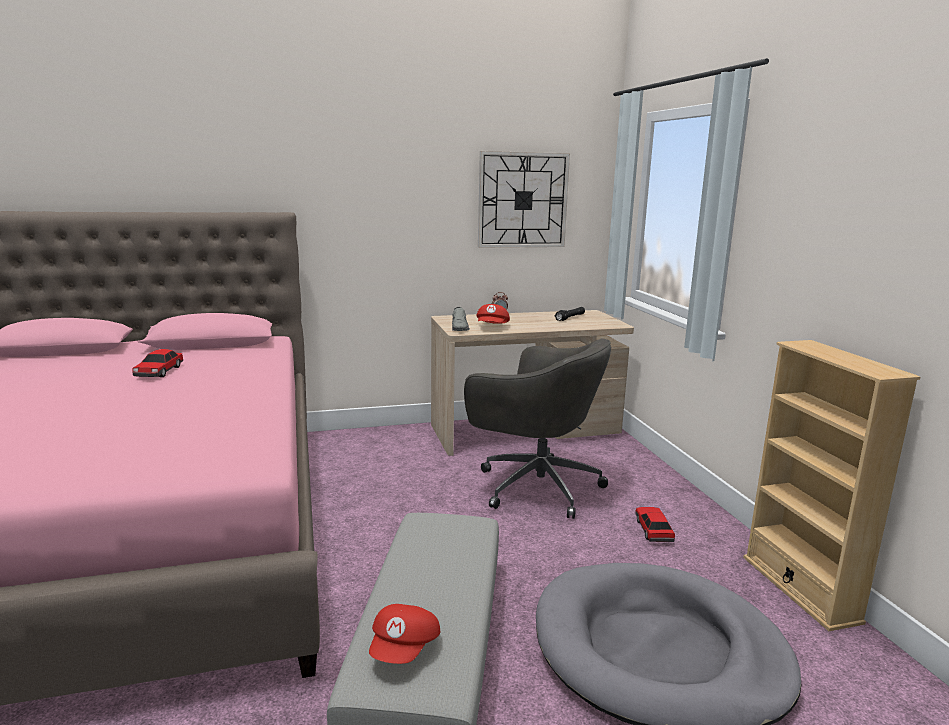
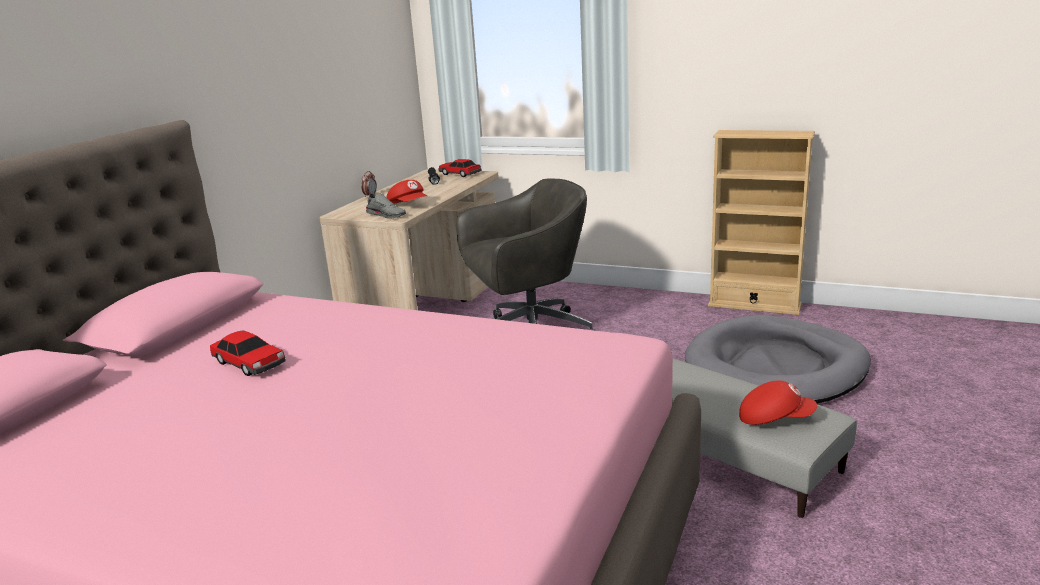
camera: 50 degrees left, 5 degrees up
red cap [369,604,440,664] -> red cap turned 45 degrees counterclockwise [739,380,817,425]
wall clock [478,151,570,248] -> none
toy car [635,507,675,542] -> toy car moved to [439,159,481,177]

